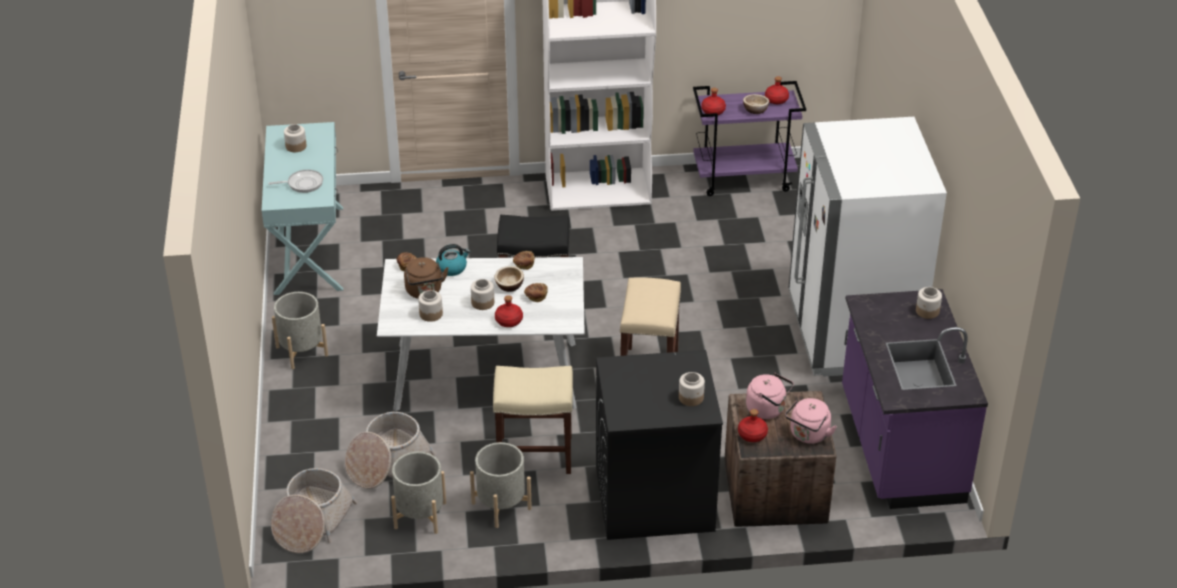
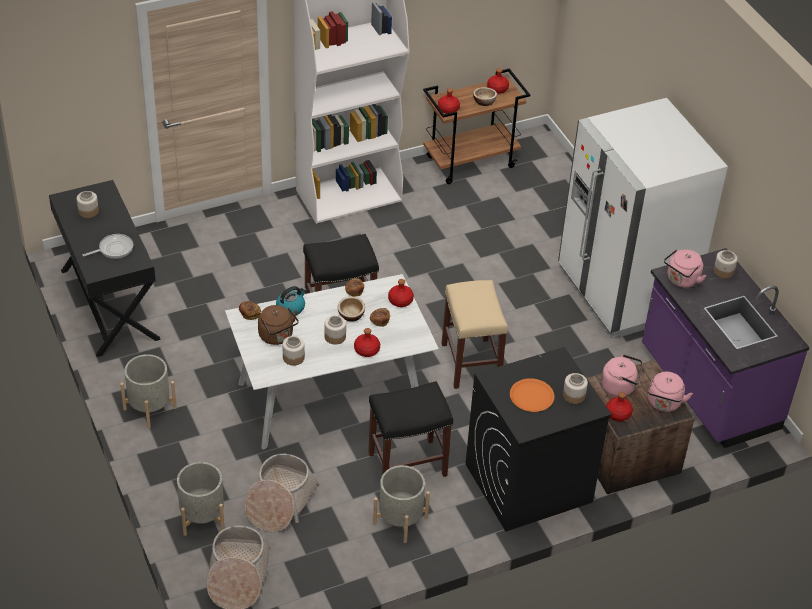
camera: 20 degrees left, 5 degrees up
turquoise console table [262,122,343,295] -> black console table [49,180,161,357]
grey planter [391,452,446,534] -> grey planter moved to [177,462,224,536]
beige stool [493,366,573,474] -> black stool [368,381,453,477]
purple cart [693,81,806,196] -> brown cart [423,68,530,184]
none -> red bottle [388,279,414,307]
none -> orange plate [510,378,555,412]
none -> pink kettle [664,249,706,288]

